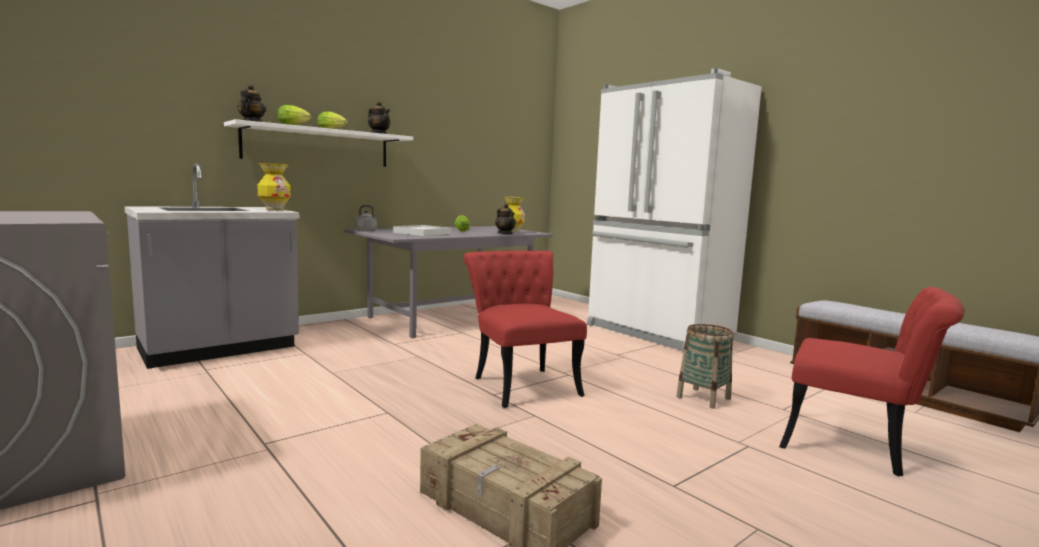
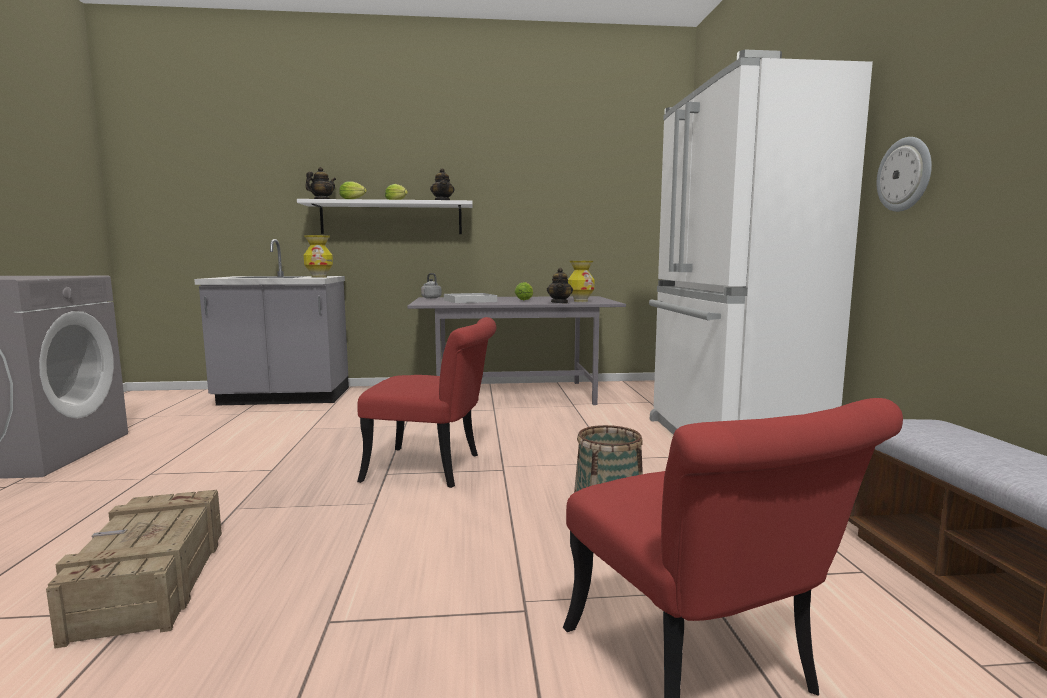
camera: 35 degrees right, 0 degrees up
red chair [463,251,587,408] -> red chair turned 90 degrees clockwise [357,317,496,488]
none -> wall clock [877,137,932,212]

